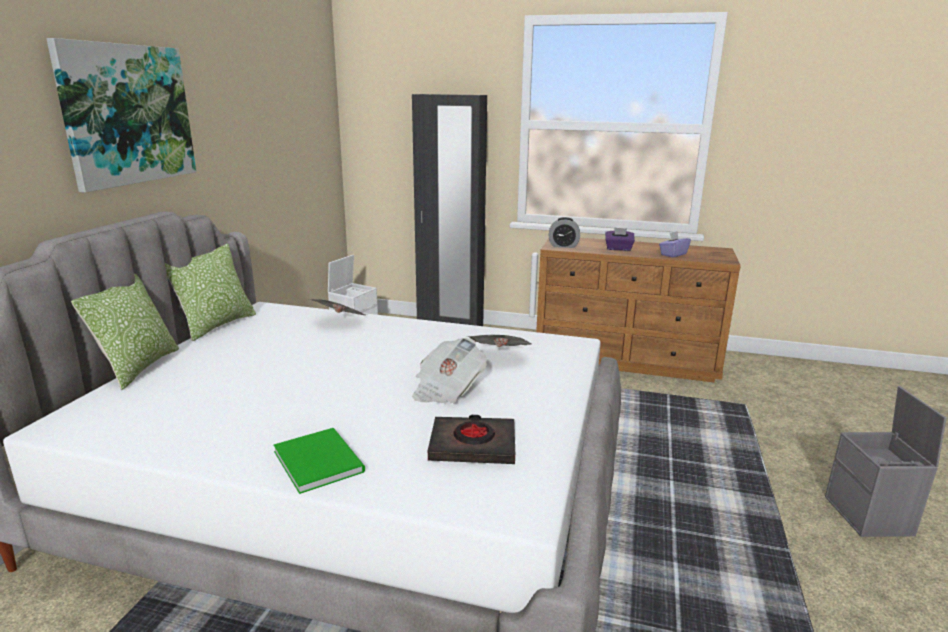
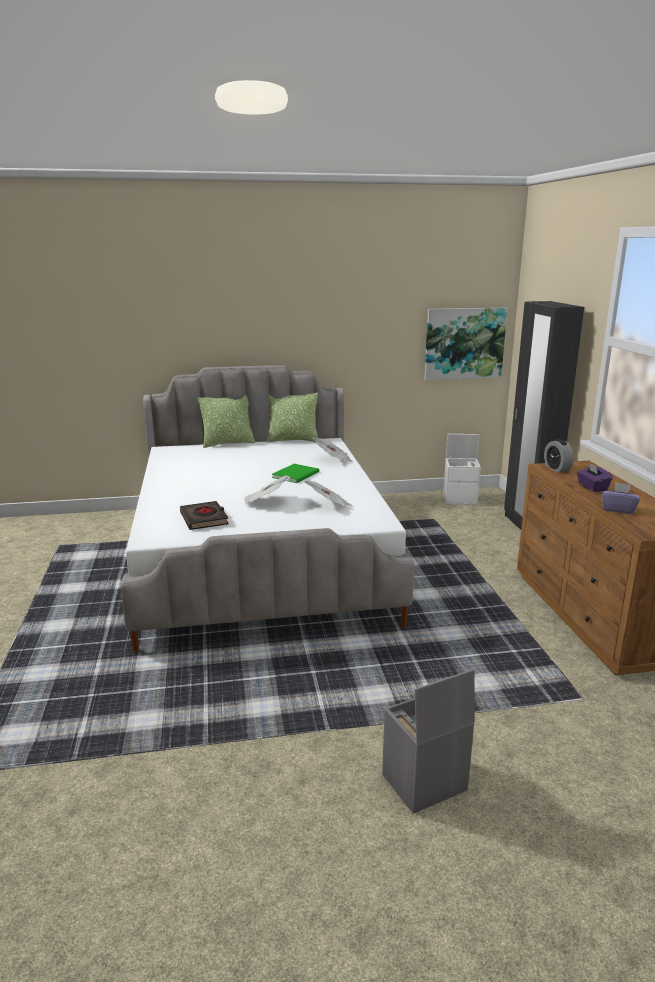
camera: 65 degrees right, 0 degrees up
picture [46,38,196,193] -> picture moved to [424,308,507,380]
green book [273,428,365,494] -> green book moved to [272,464,319,483]

